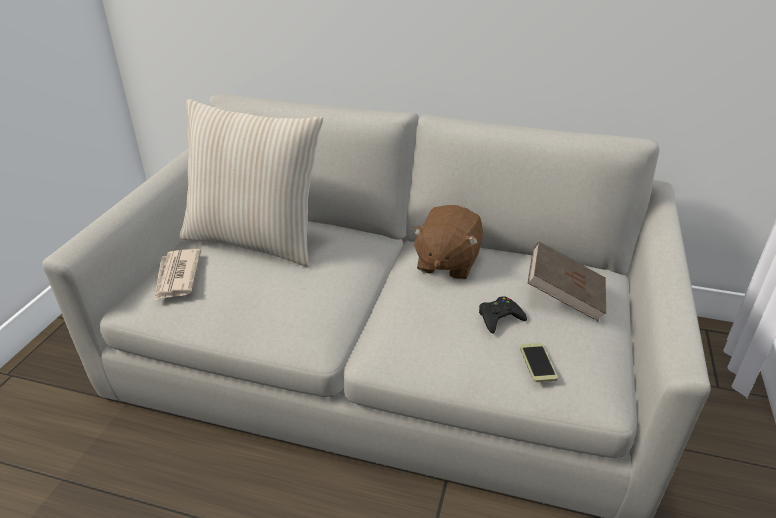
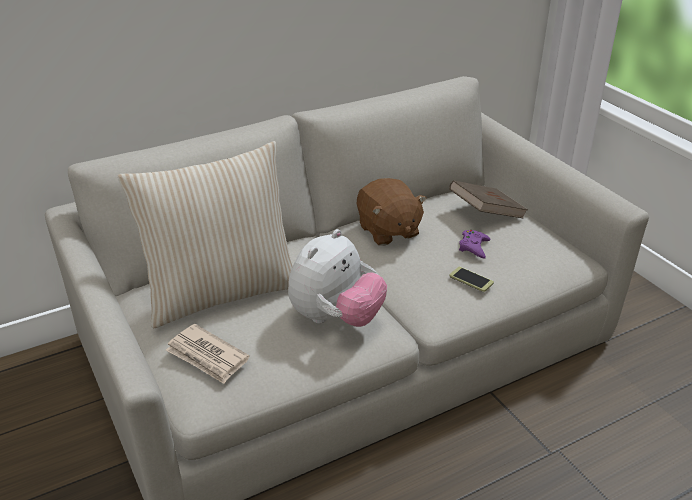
camera: 45 degrees left, 0 degrees up
black game controller [479,296,527,334] -> purple game controller [459,230,490,258]
phone [520,343,558,382] -> phone moved to [449,267,494,292]
none -> plush toy [288,229,387,327]

